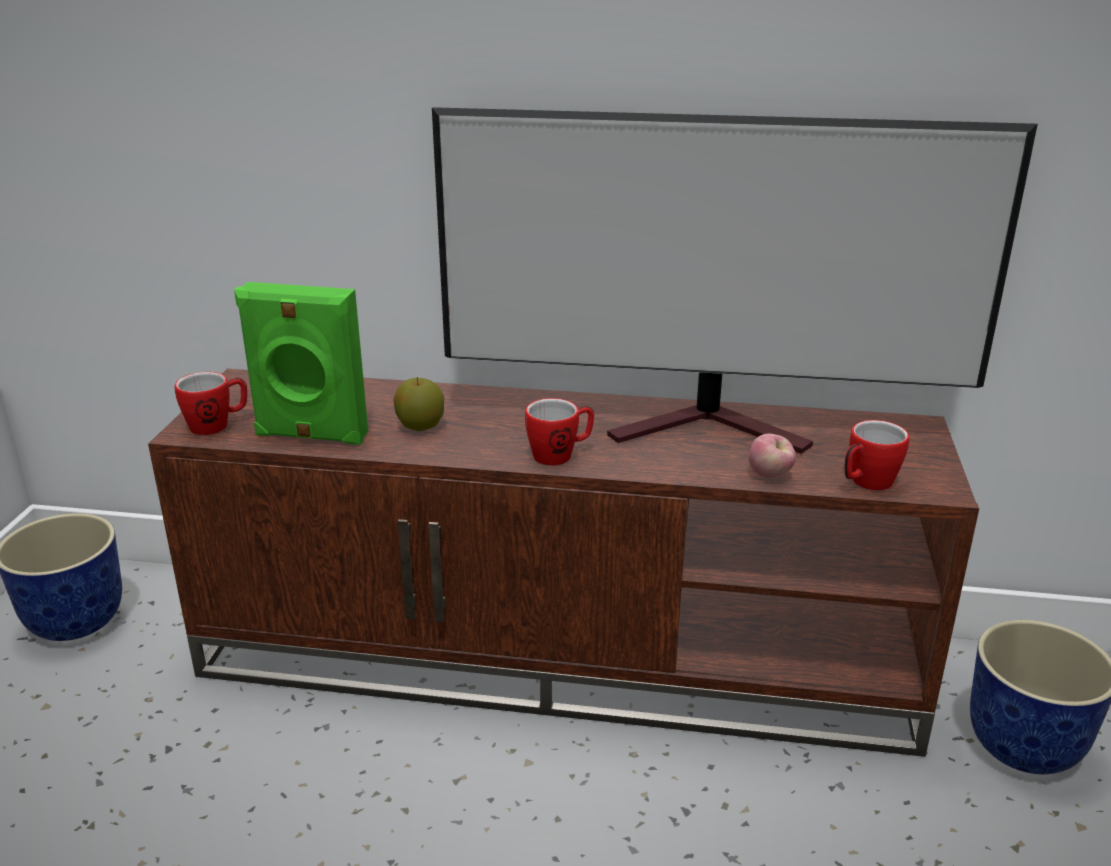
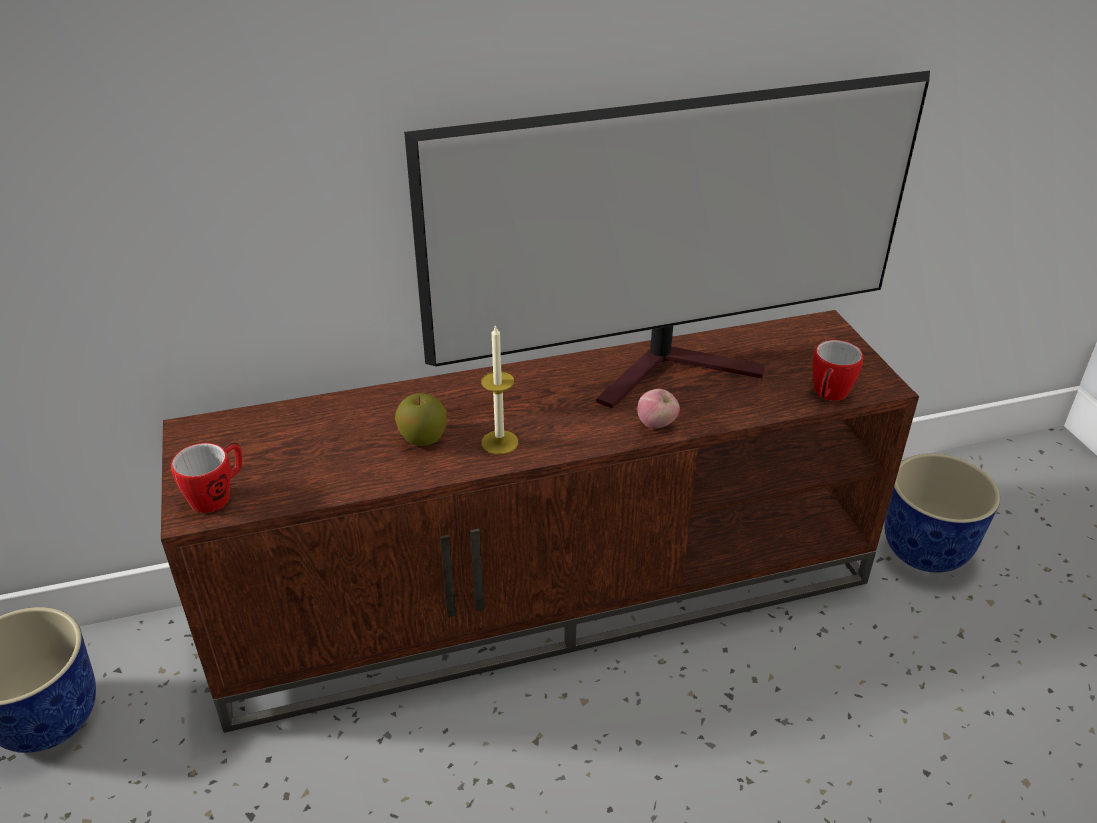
camera: 25 degrees left, 10 degrees up
green speaker [234,282,368,445] -> none
mug [525,398,594,466] -> none
apple [749,434,796,477] -> apple moved to [637,389,680,429]
none -> candle [481,324,518,454]

